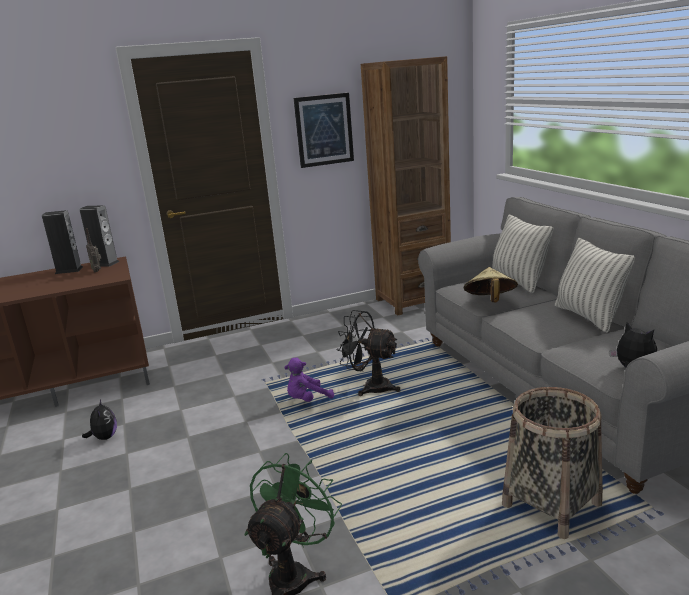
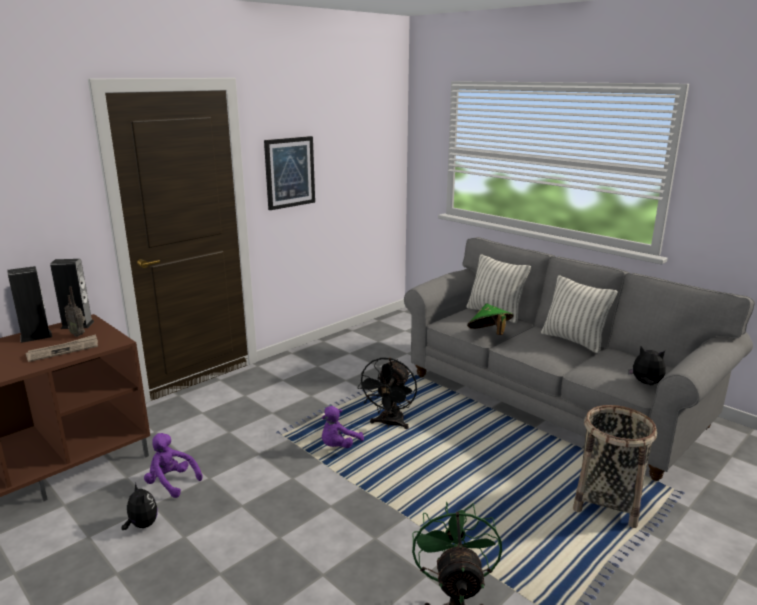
camera: 25 degrees left, 0 degrees up
black fan [336,310,400,396] -> black fan turned 75 degrees counterclockwise [357,358,417,429]
brown bookcase [361,56,451,316] -> none
beige hat [464,267,518,303] -> green hat [467,303,513,335]
none -> newspaper [26,334,98,362]
none -> purple plush toy [144,433,202,498]

